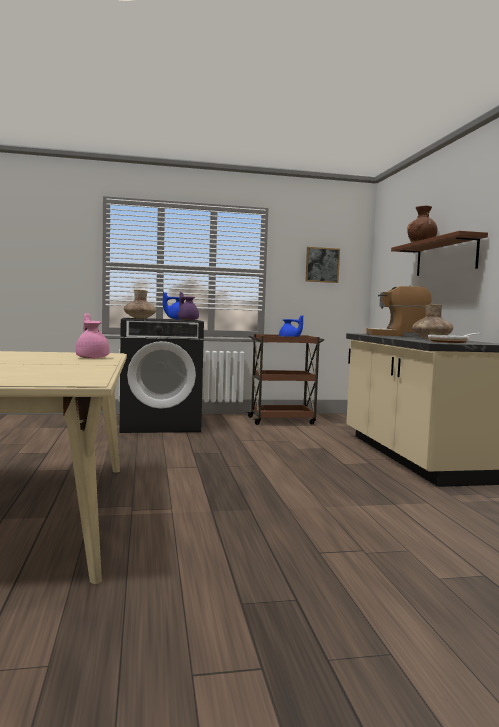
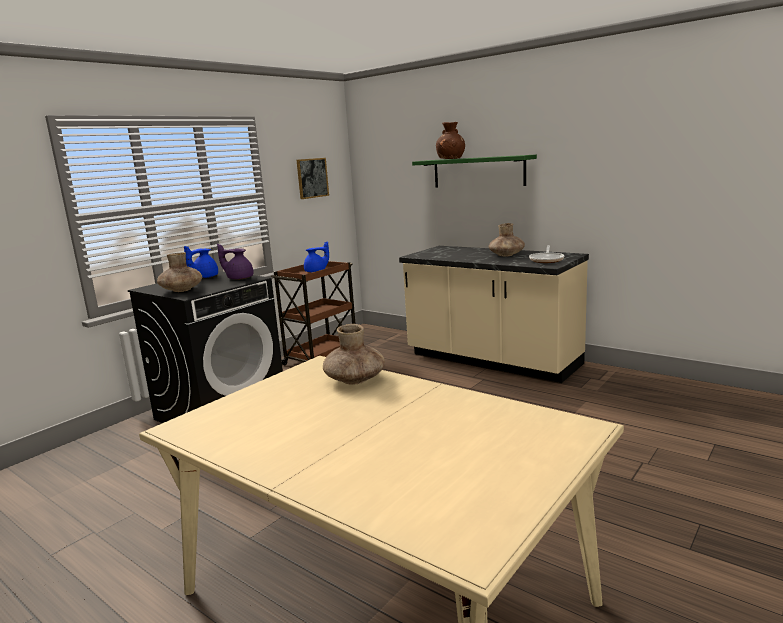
camera: 40 degrees left, 10 degrees up
pink teapot [75,313,110,359] -> brown vase [323,324,385,385]
coffee machine [366,286,431,337] -> none
brown shelf [391,231,488,276] -> green shelf [412,155,537,188]

